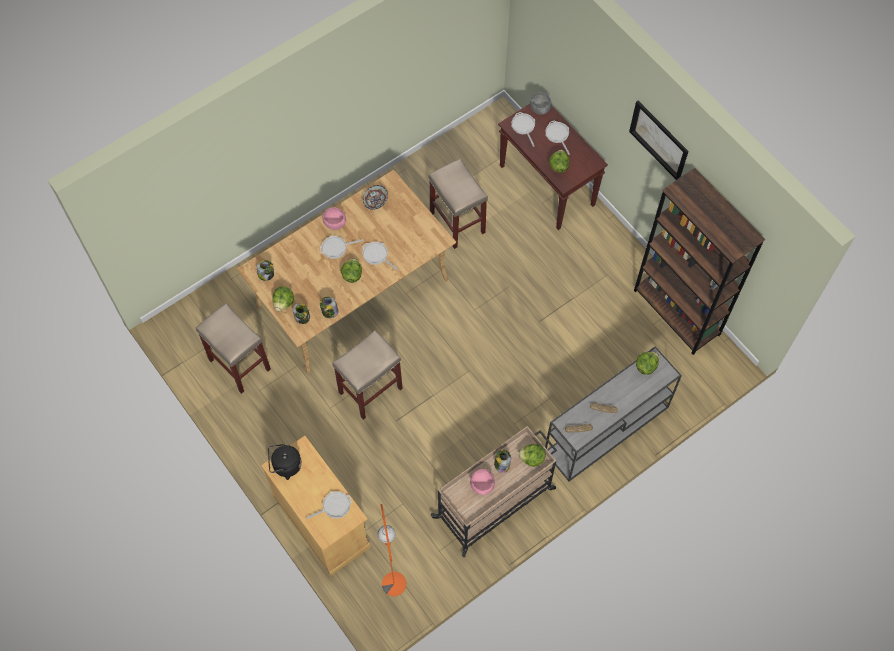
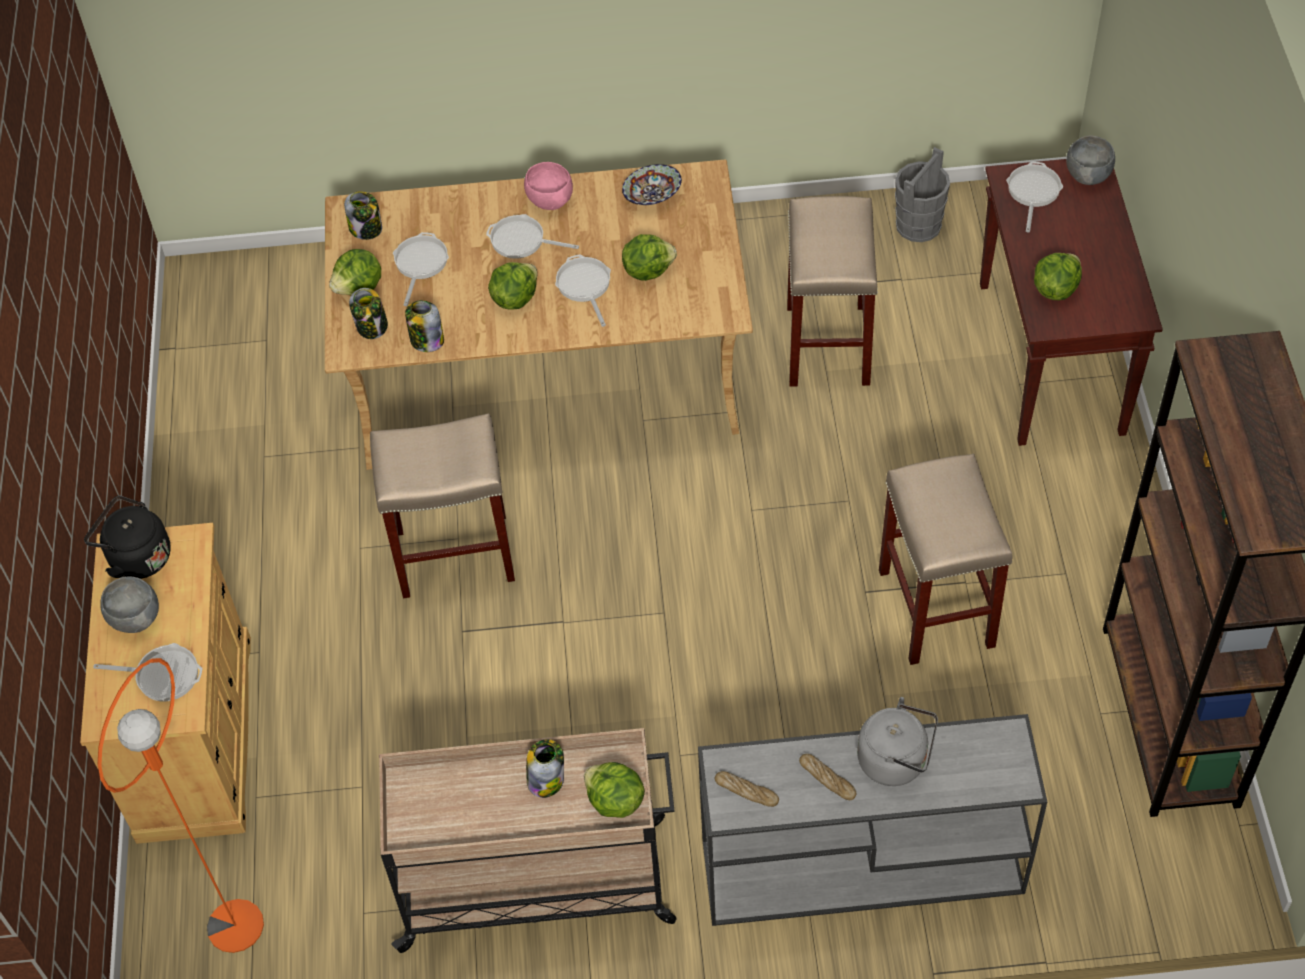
camera: 35 degrees right, 10 degrees down
beige stool [196,304,271,394] -> beige stool moved to [879,454,1012,665]
pink bowl [470,469,495,495] -> none
frying pan [546,121,570,155] -> frying pan moved to [393,232,449,306]
picture [629,101,689,180] -> none
lettuce [636,352,659,375] -> lettuce moved to [622,234,677,281]
none -> grey bowl [100,576,159,633]
none -> grey kettle [857,697,938,786]
none -> grey bucket [895,147,950,242]

